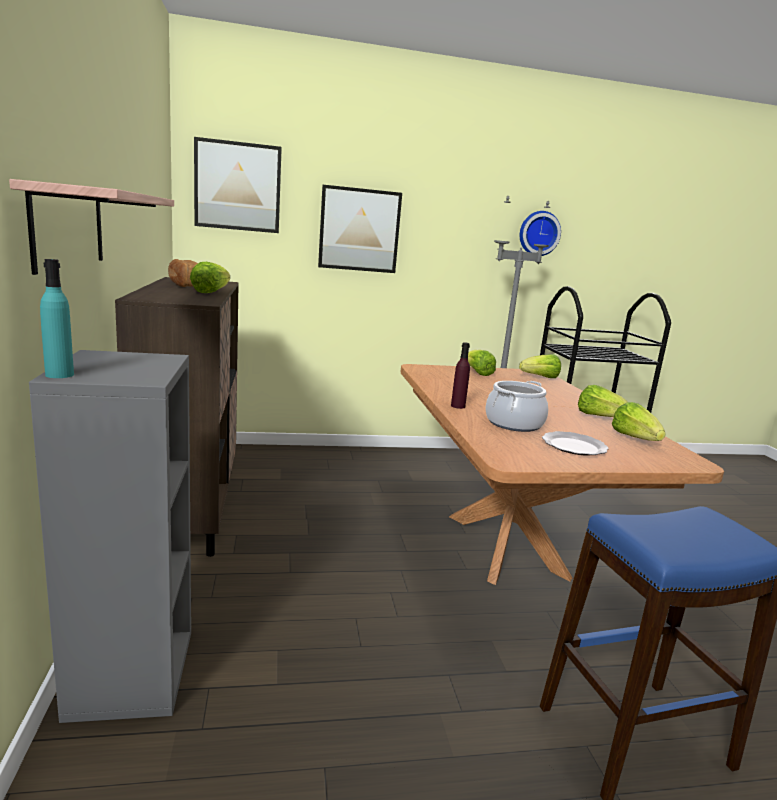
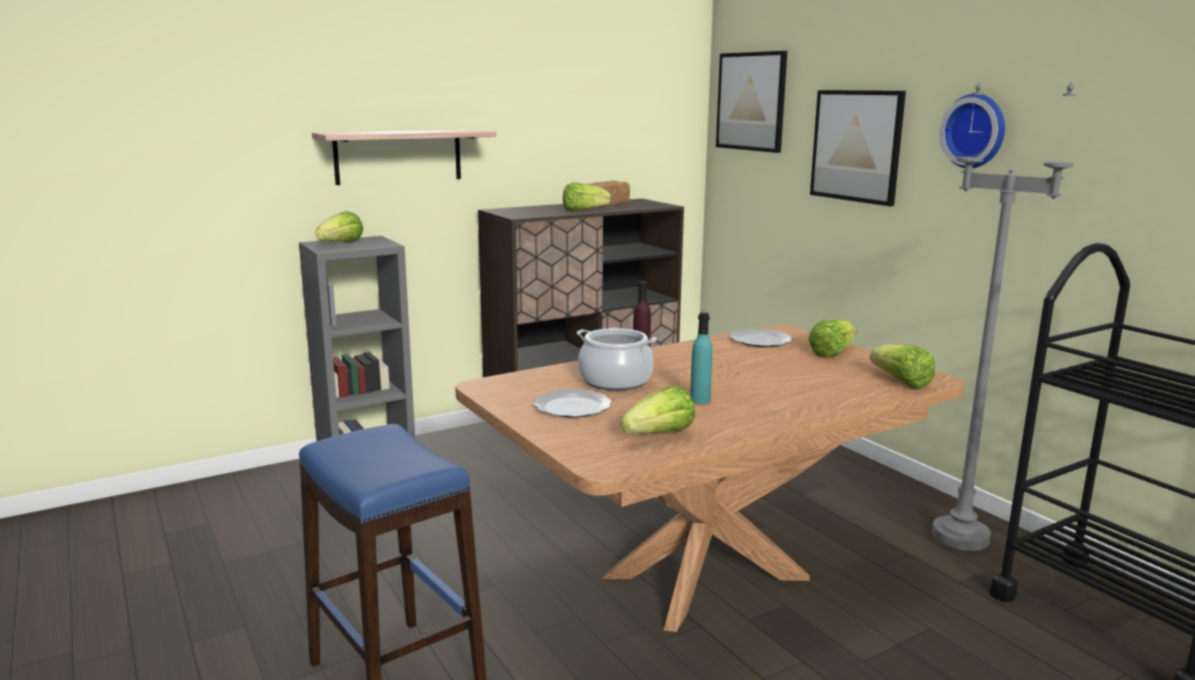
camera: 70 degrees right, 0 degrees up
turquoise bottle [40,259,74,378] -> turquoise bottle moved to [690,312,712,404]
wall clock [520,211,561,256] -> wall clock moved to [939,94,1005,168]
lettuce [578,385,627,417] -> lettuce moved to [315,211,363,242]
none -> plate [730,328,792,347]

